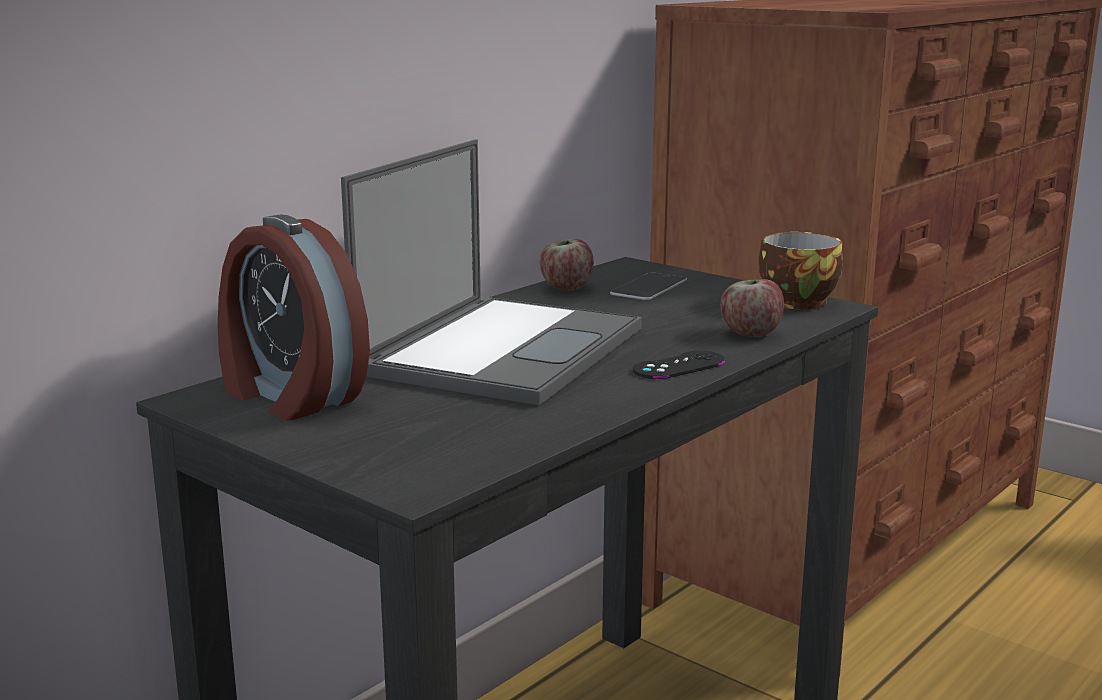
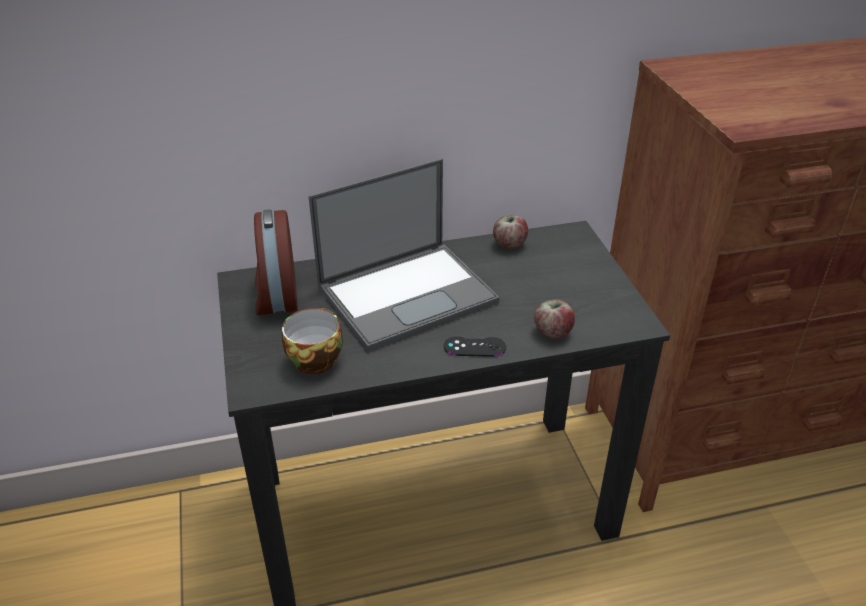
camera: 35 degrees right, 20 degrees up
phone [610,272,687,300] -> none
cup [759,232,843,309] -> cup moved to [282,308,343,375]

